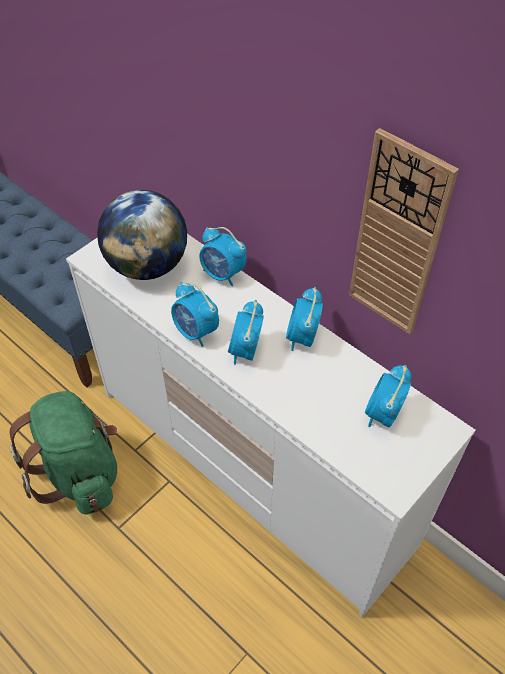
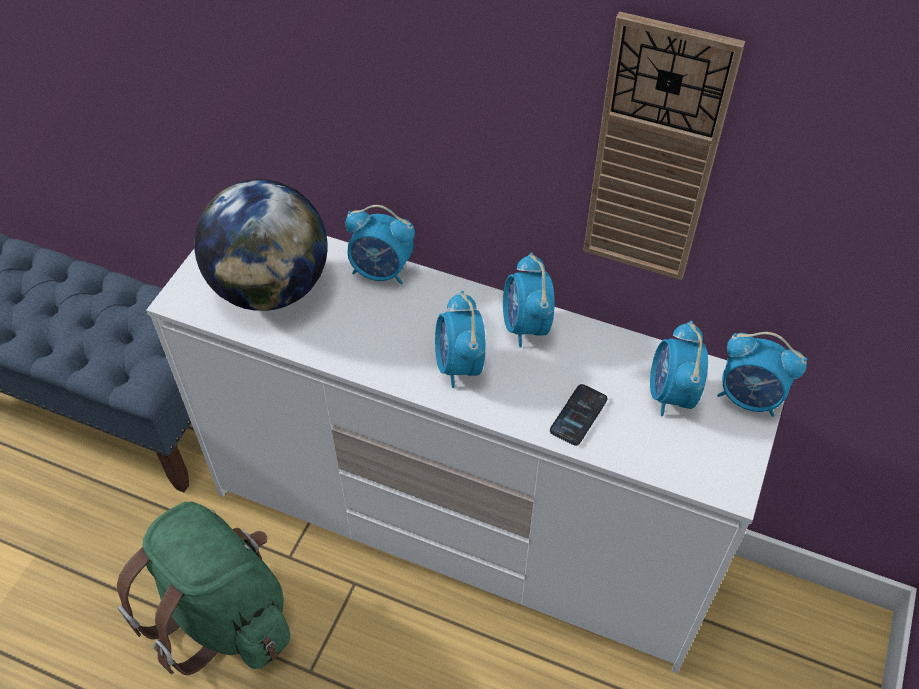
camera: 20 degrees left, 0 degrees up
alarm clock [171,282,219,347] -> alarm clock moved to [717,332,807,417]
none -> phone [550,384,608,446]

